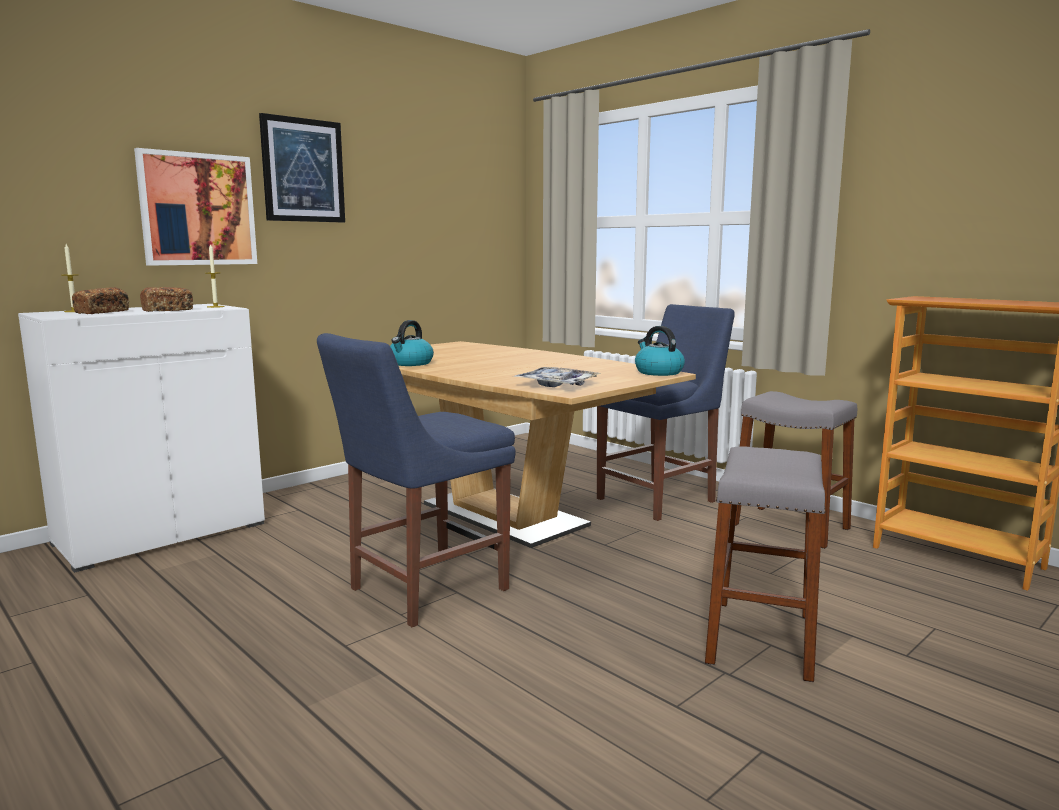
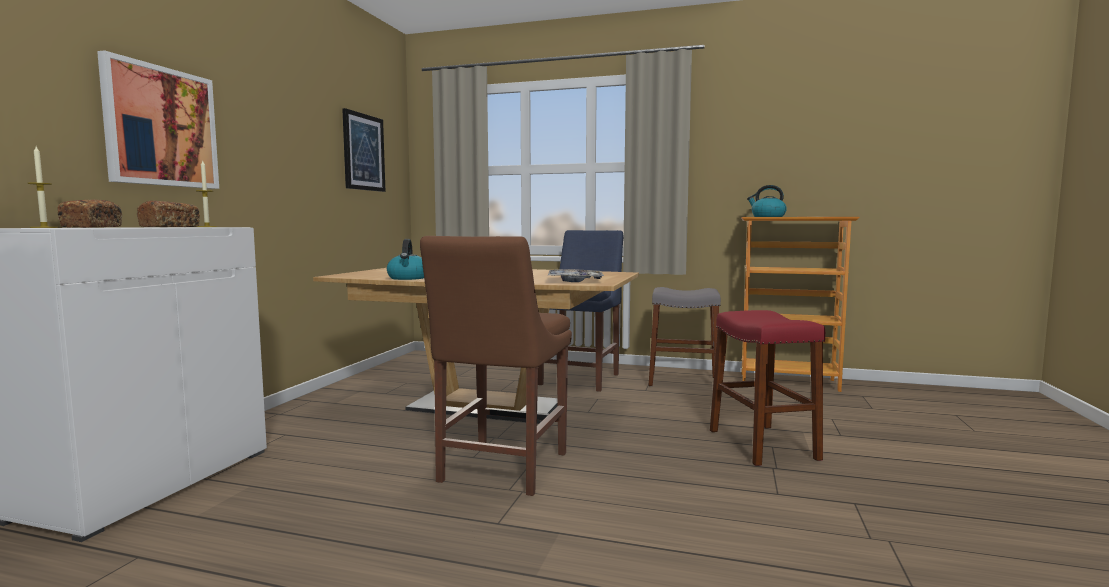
camera: 30 degrees left, 5 degrees down
picture [259,113,345,222] -> picture moved to [342,108,386,192]
blue chair [317,333,516,627] -> brown chair [420,236,572,496]
kettle [635,326,685,376] -> kettle moved to [747,185,787,217]
grey stool [705,446,826,682] -> red stool [710,310,825,466]

